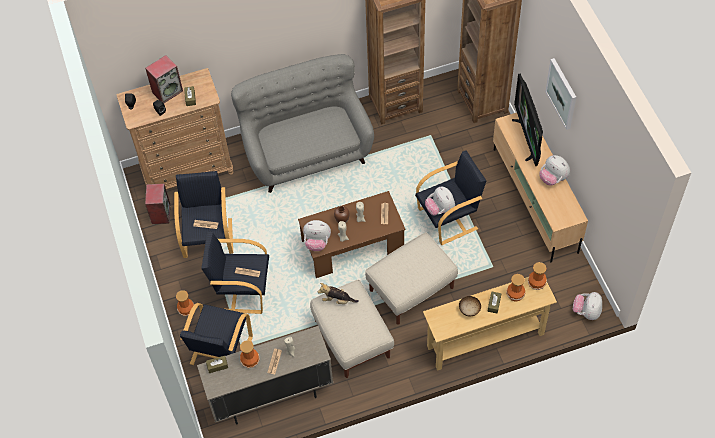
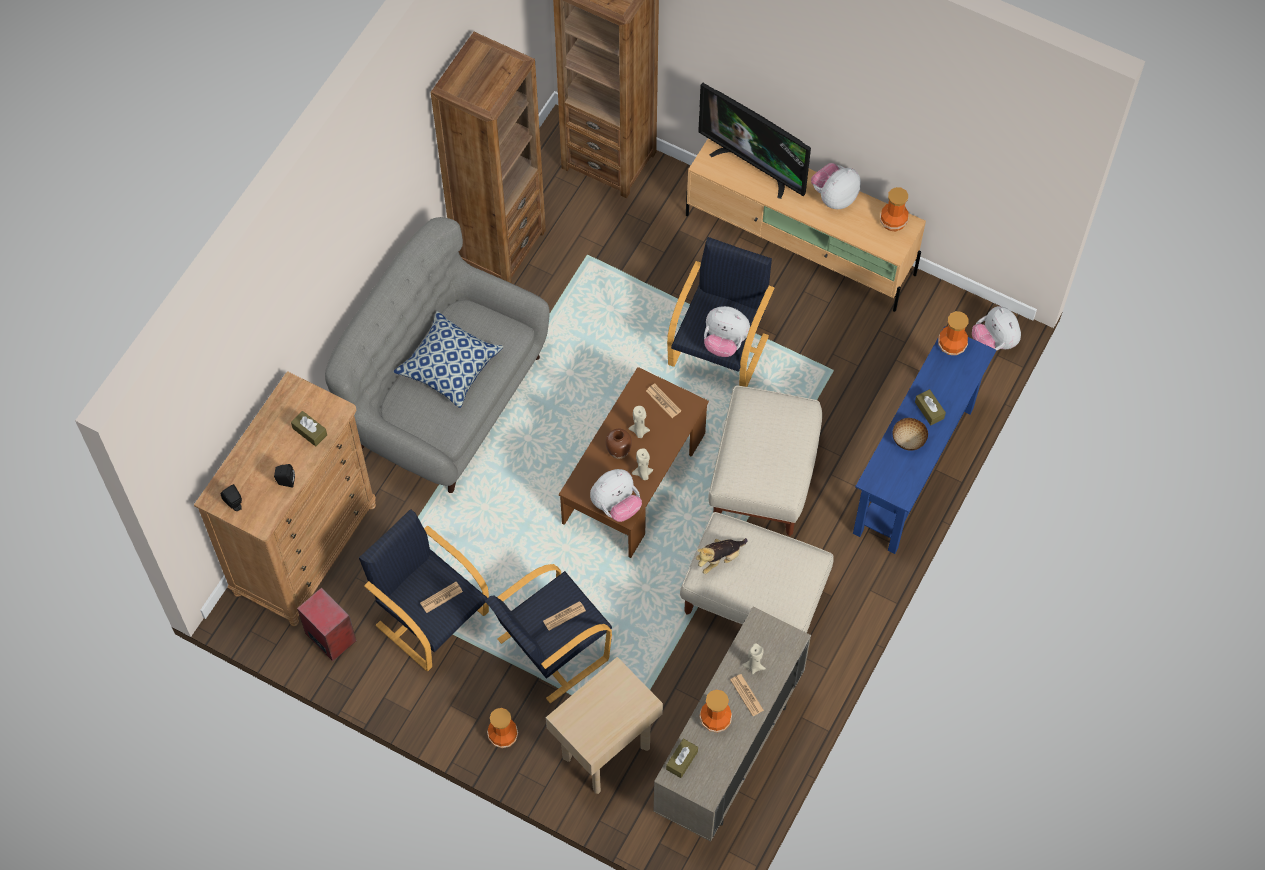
camera: 45 degrees left, 5 degrees up
speaker [145,55,183,103] -> none
black armchair [180,303,253,365] -> beige side table [546,657,663,794]
beige console table [423,277,557,371] -> blue console table [853,326,996,554]
vase [506,274,526,302] -> vase moved to [880,187,908,231]
plush toy [539,155,570,186] -> plush toy turned 135 degrees clockwise [811,163,861,209]
picture [545,58,576,130] -> none
none -> pillow [393,311,503,408]

